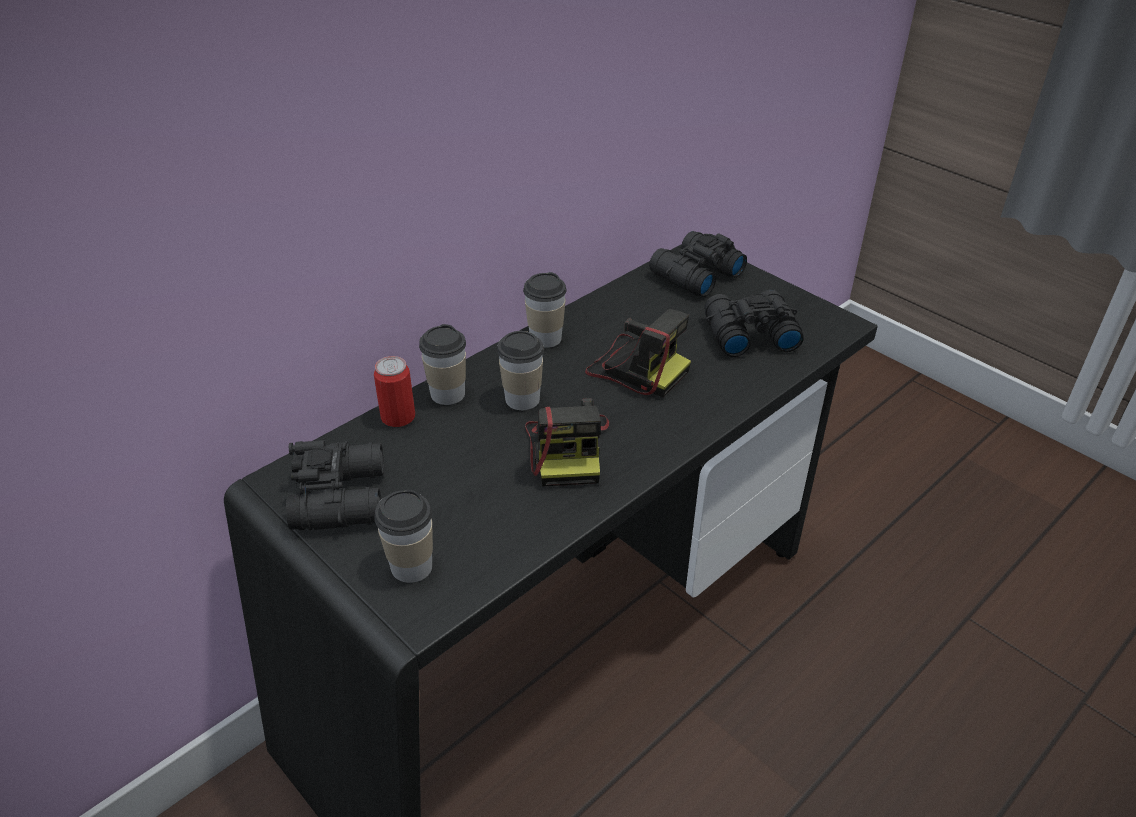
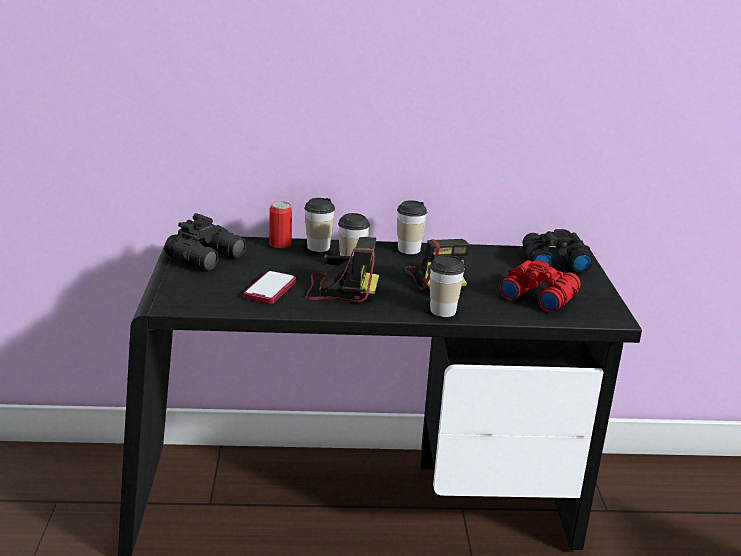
camera: 40 degrees right, 15 degrees down
cup [374,489,433,583] -> cup moved to [430,255,465,317]
camera [525,398,609,486] -> camera turned 120 degrees counterclockwise [306,237,379,302]
black binoculars [705,290,804,357] -> red binoculars [499,260,581,312]
none -> phone [244,271,296,304]

